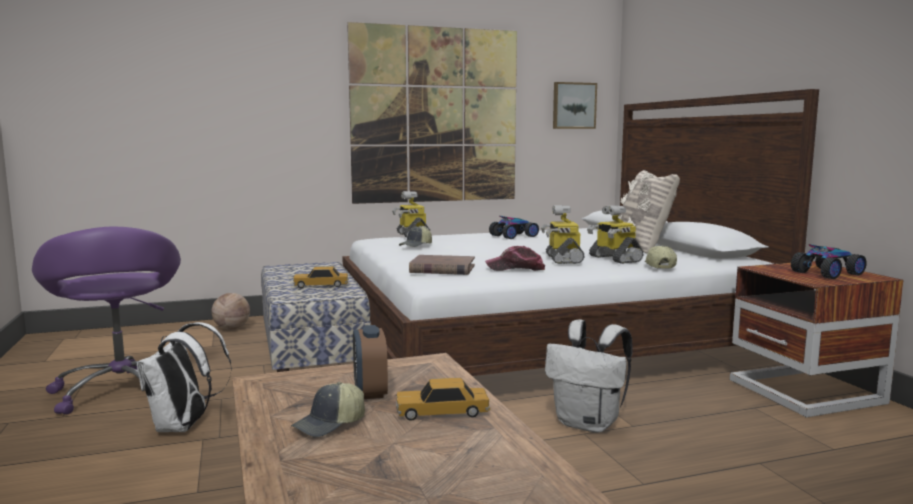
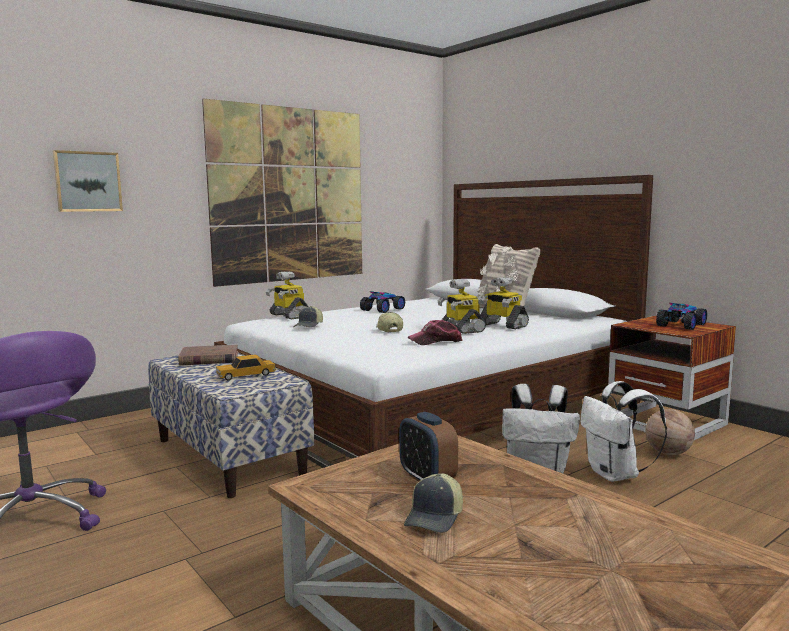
camera: 20 degrees left, 0 degrees up
white backpack [137,322,232,432] -> white backpack moved to [581,381,667,482]
basketball [212,293,250,330] -> basketball moved to [646,409,695,455]
toy car [396,378,490,421] -> none
brown book [409,255,475,275] -> brown book moved to [178,344,238,366]
picture [553,82,597,129] -> picture moved to [53,150,123,212]
cap [645,245,677,269] -> cap moved to [376,312,403,332]

